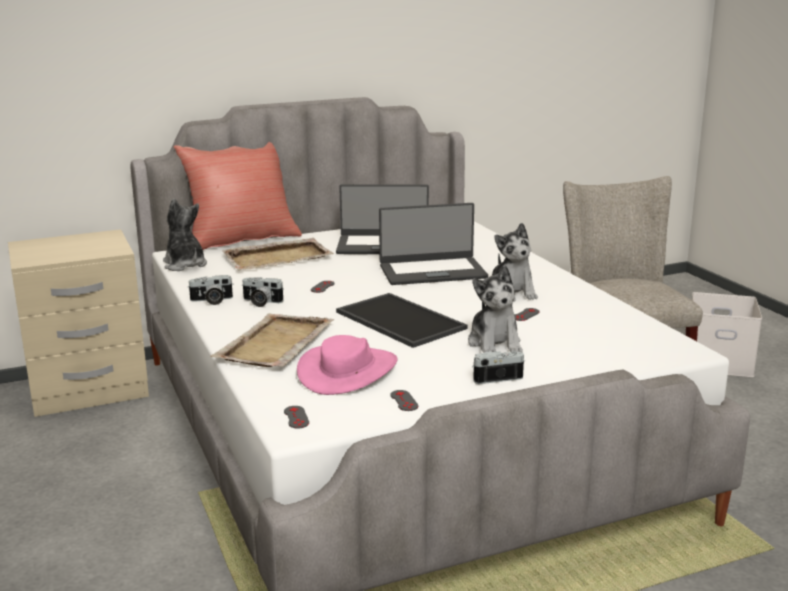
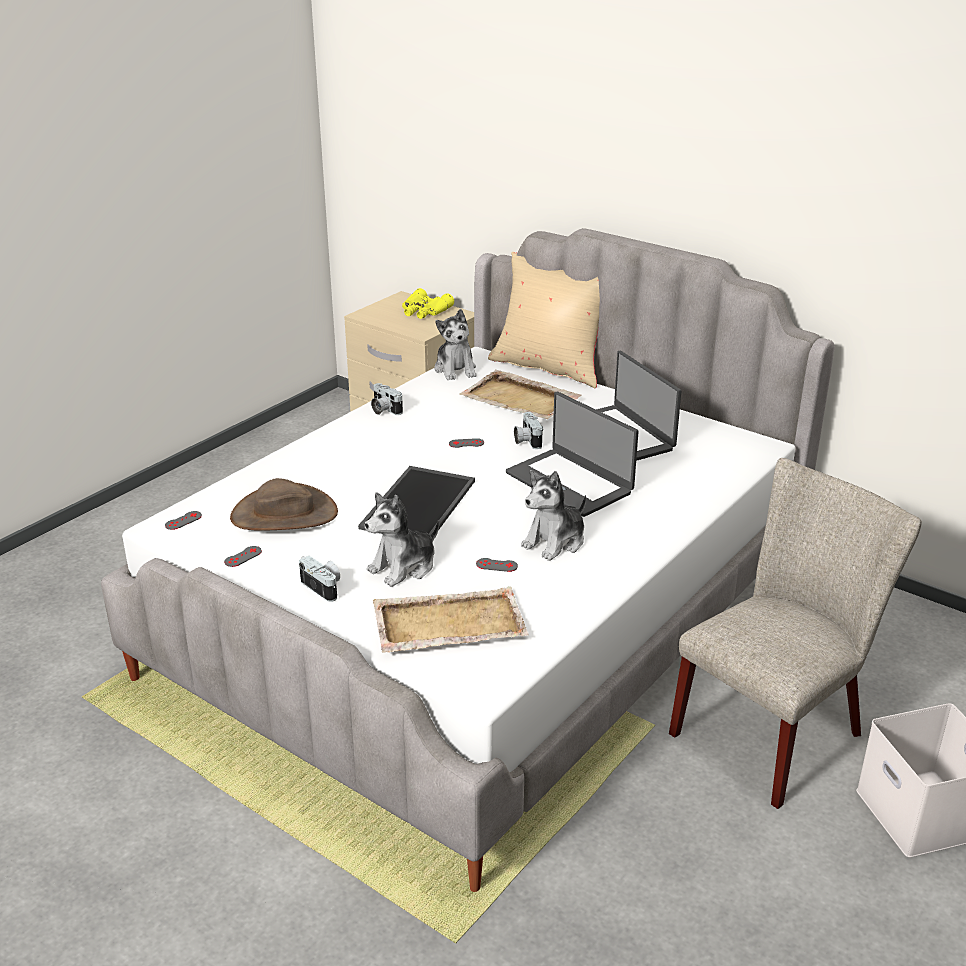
camera: 60 degrees right, 10 degrees up
plush toy [163,198,207,271] -> plush toy turned 135 degrees clockwise [434,309,476,381]
red pillow [174,142,302,250] -> beige pillow [488,252,600,388]
beige tray [210,313,334,367] -> beige tray moved to [373,586,529,653]
camera [242,277,284,307] -> camera moved to [514,412,543,449]
pink hat [297,335,398,395] -> brown hat [230,478,338,531]
none -> yellow binoculars [402,288,454,319]

